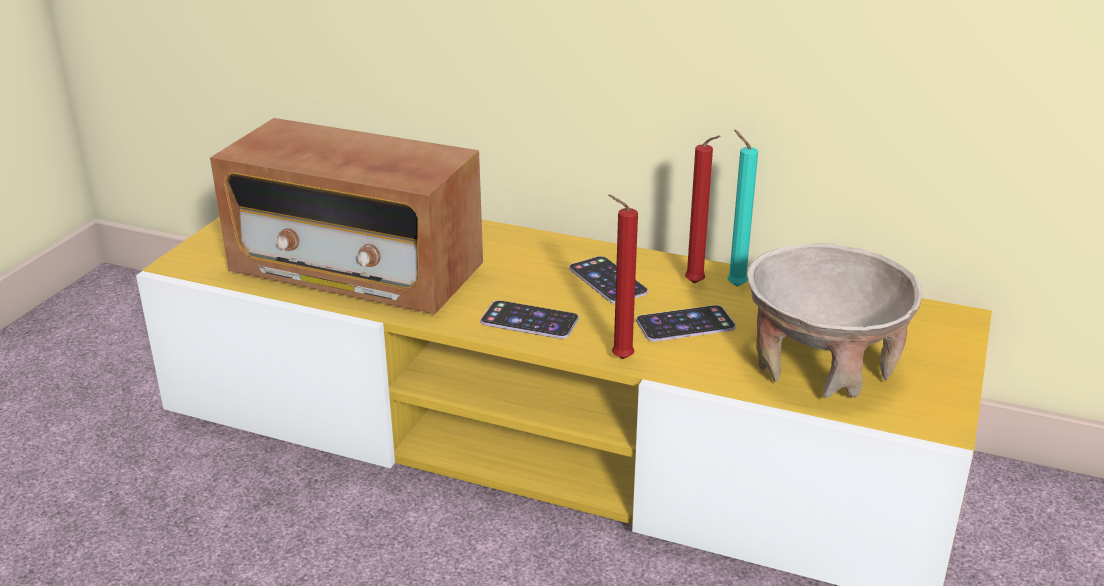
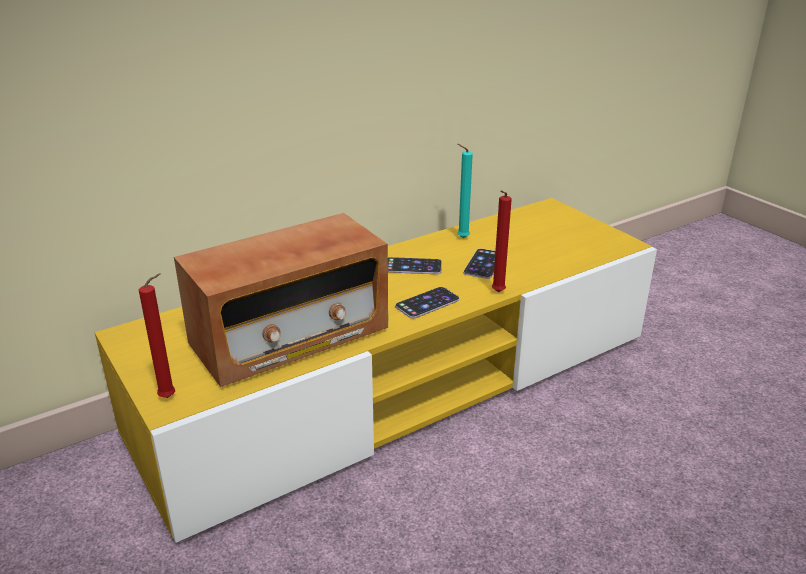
camera: 55 degrees left, 0 degrees up
red candle [685,135,721,284] -> red candle moved to [139,273,175,398]
beige bowl [747,243,922,398] -> none

